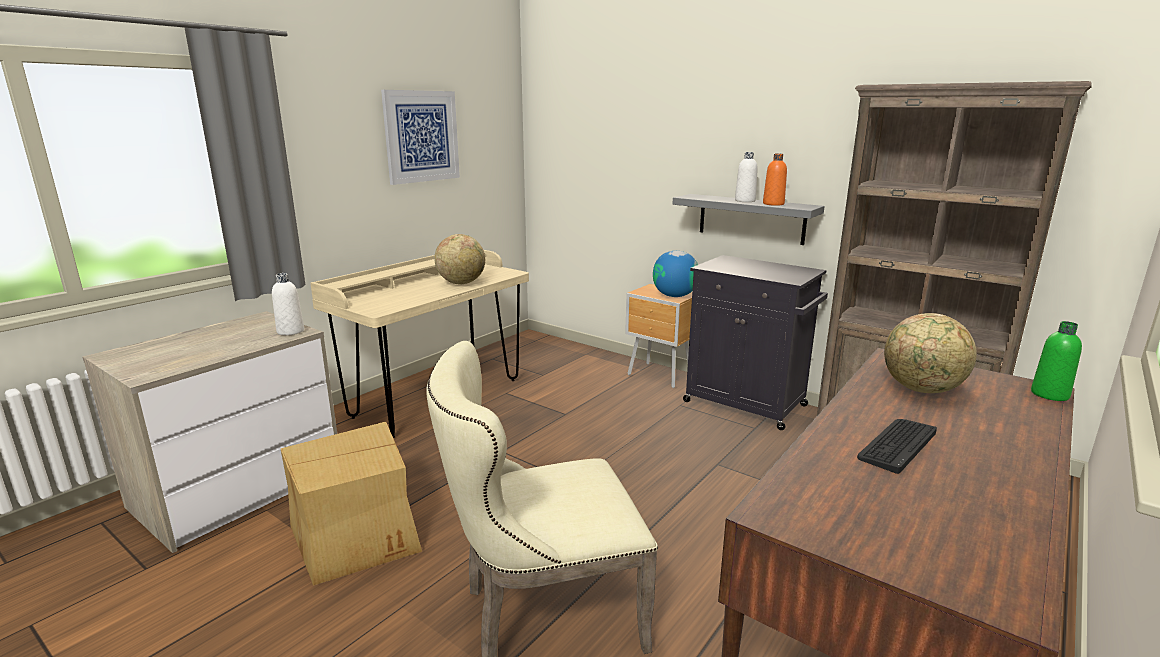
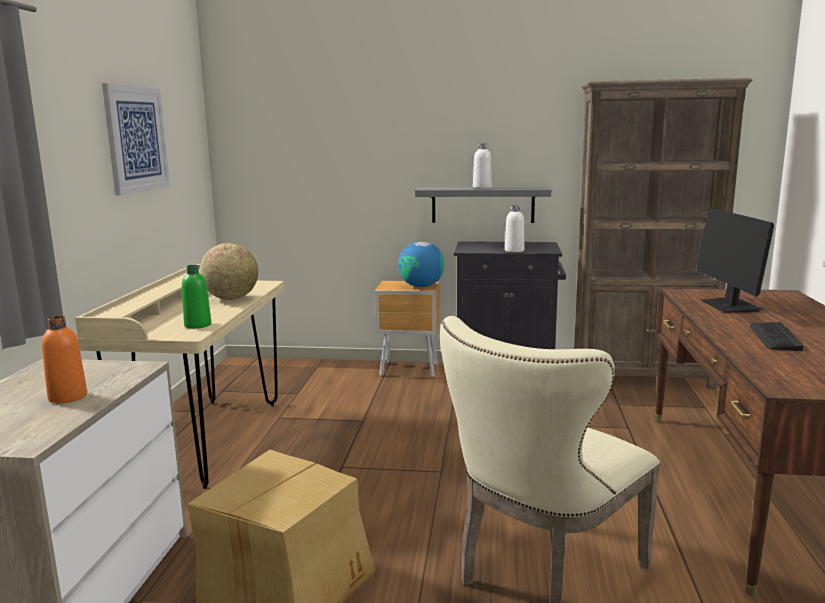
camera: 30 degrees left, 5 degrees down
white bottle [272,273,304,336] -> white bottle moved to [505,205,524,252]
orange bottle [763,154,787,206] -> orange bottle moved to [42,315,87,403]
globe [884,313,977,393] -> monitor [697,208,774,313]
green bottle [1031,321,1082,401] -> green bottle moved to [182,265,211,329]

